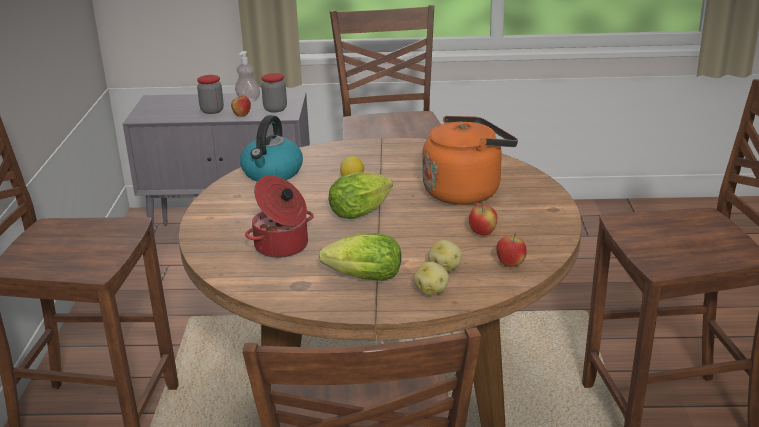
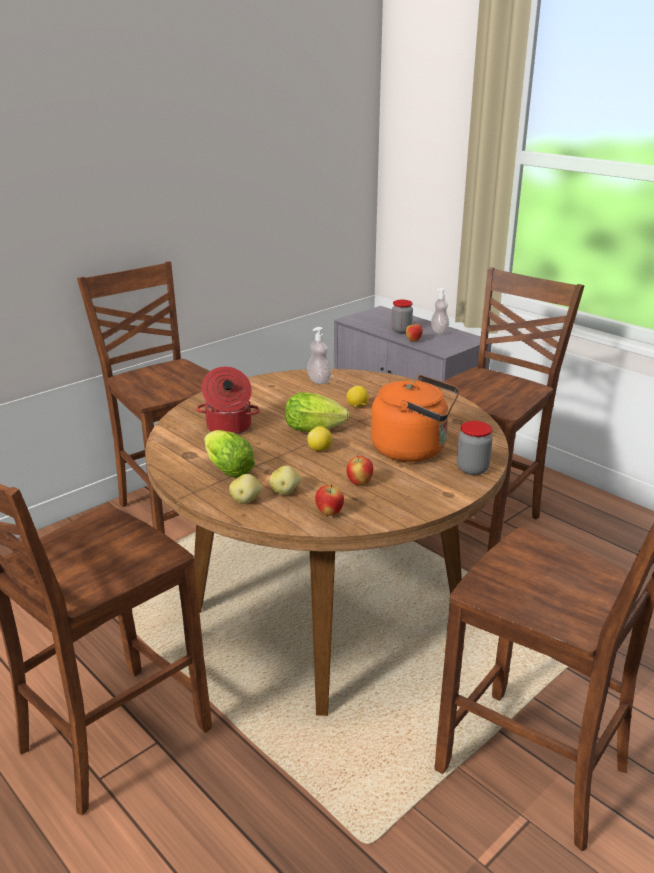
camera: 45 degrees right, 0 degrees up
kettle [240,115,303,181] -> soap dispenser [307,327,332,384]
jar [261,73,287,112] -> jar moved to [457,421,493,475]
none -> lemon [307,426,332,451]

